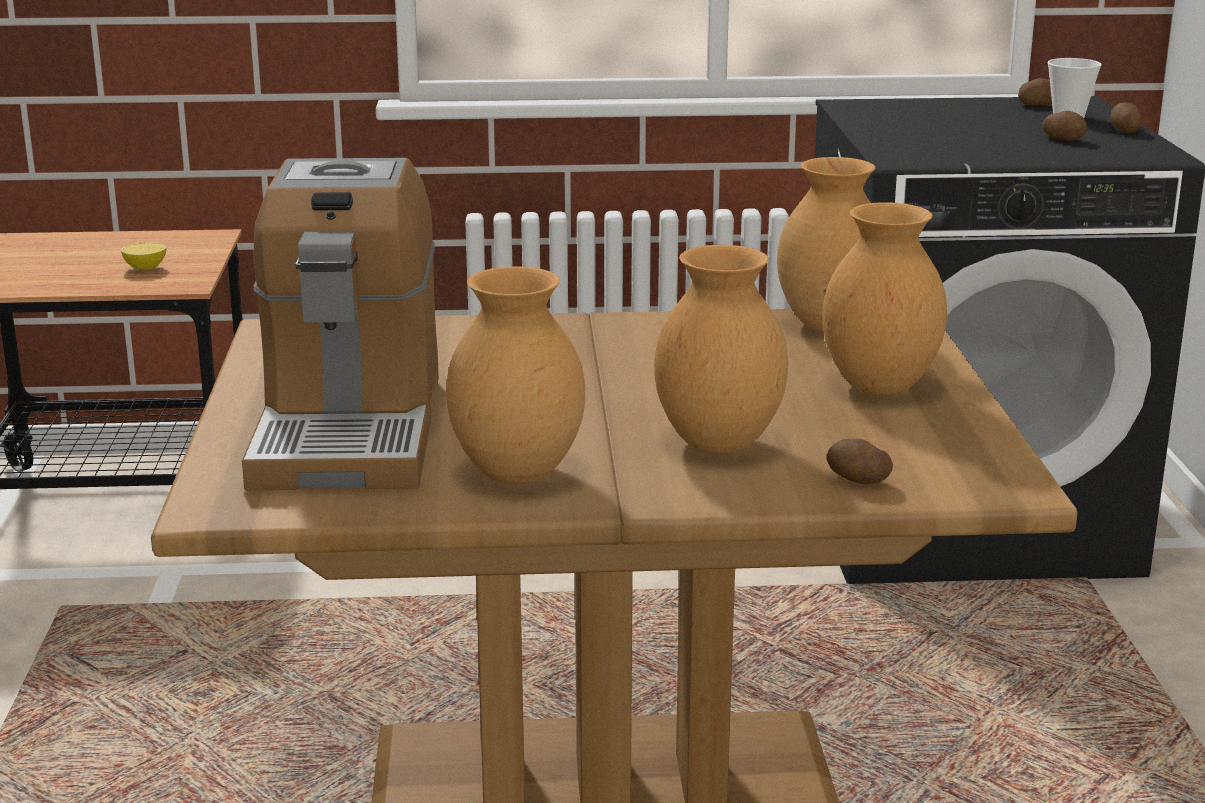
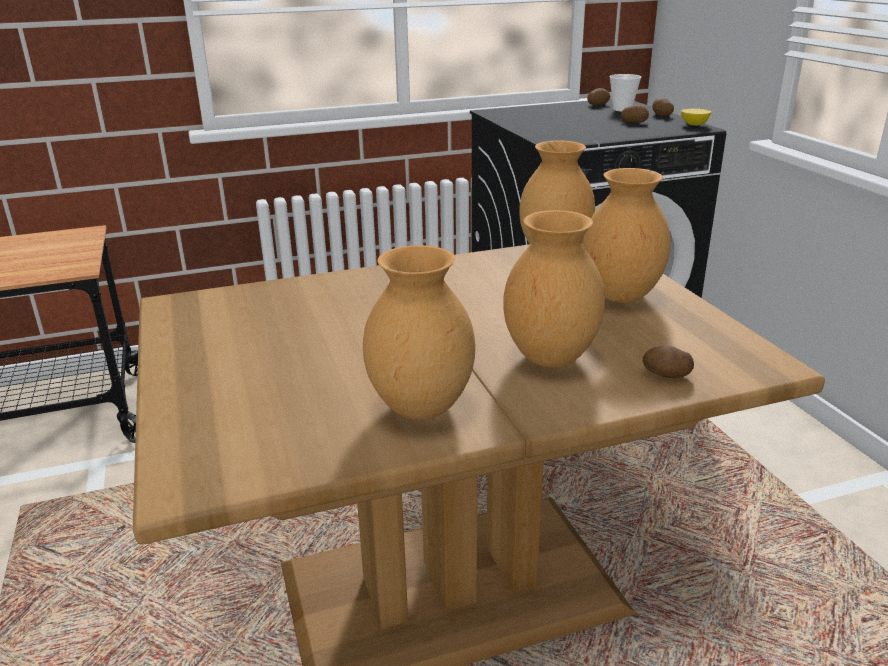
camera: 15 degrees left, 5 degrees up
lemon [121,242,166,270] -> lemon moved to [681,108,711,126]
coffee machine [242,158,439,490] -> none

